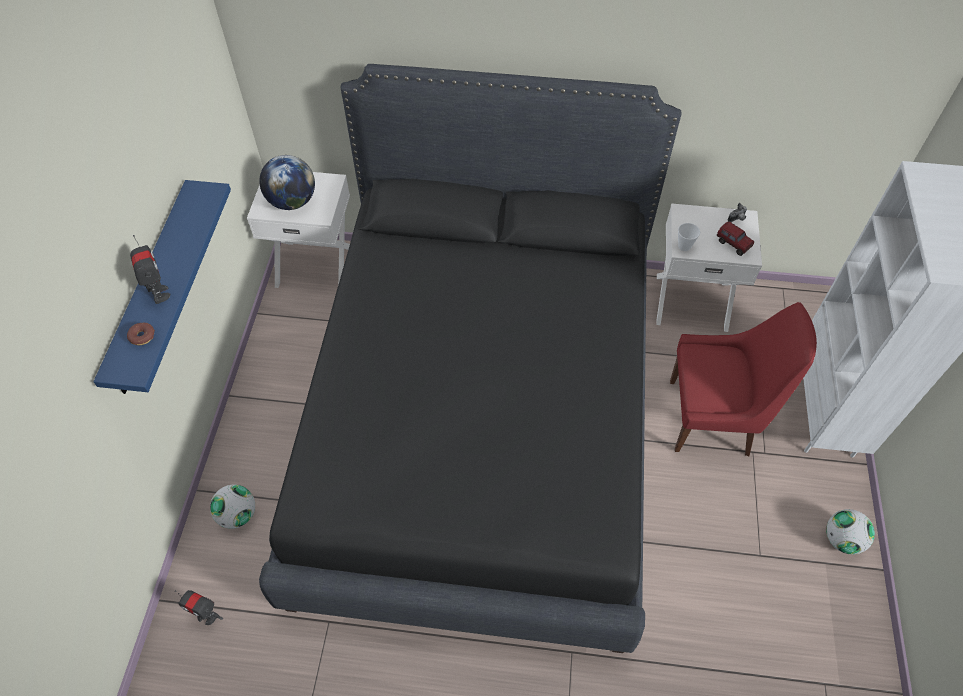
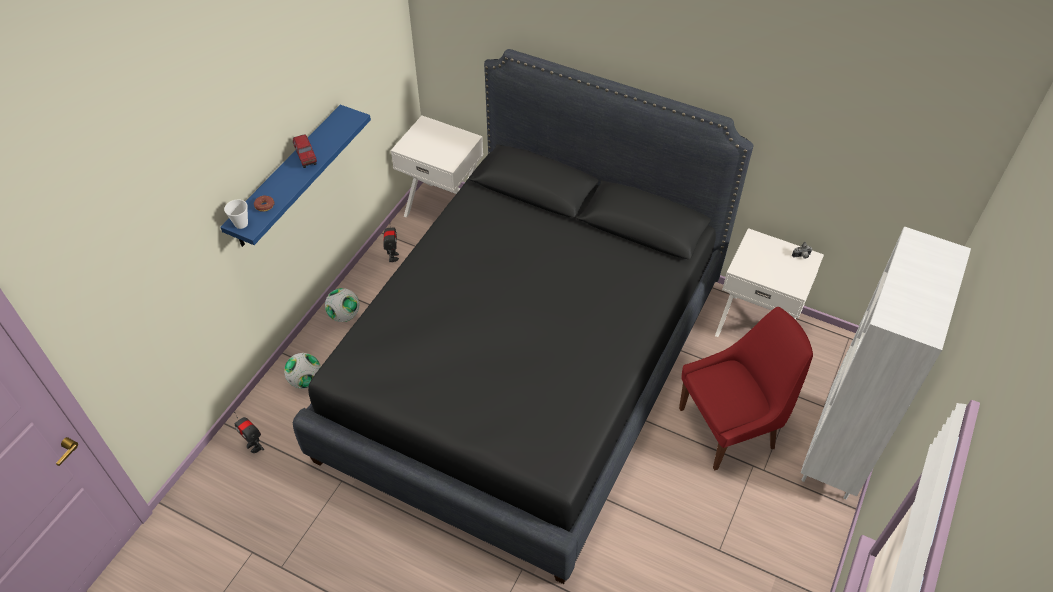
camera: 20 degrees right, 5 degrees down
toy robot [130,235,170,304] -> toy robot moved to [383,220,399,262]
globe [259,155,315,210] -> none
red chair [670,302,817,456] -> red chair turned 45 degrees counterclockwise [679,307,813,470]
cup [678,223,700,251] -> cup moved to [224,200,248,229]
toy truck [716,222,754,256] -> toy truck moved to [293,134,317,168]
football [826,509,875,555] -> football moved to [325,288,359,322]

